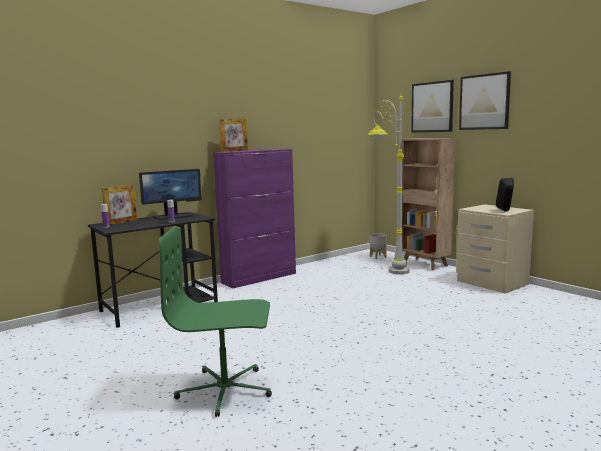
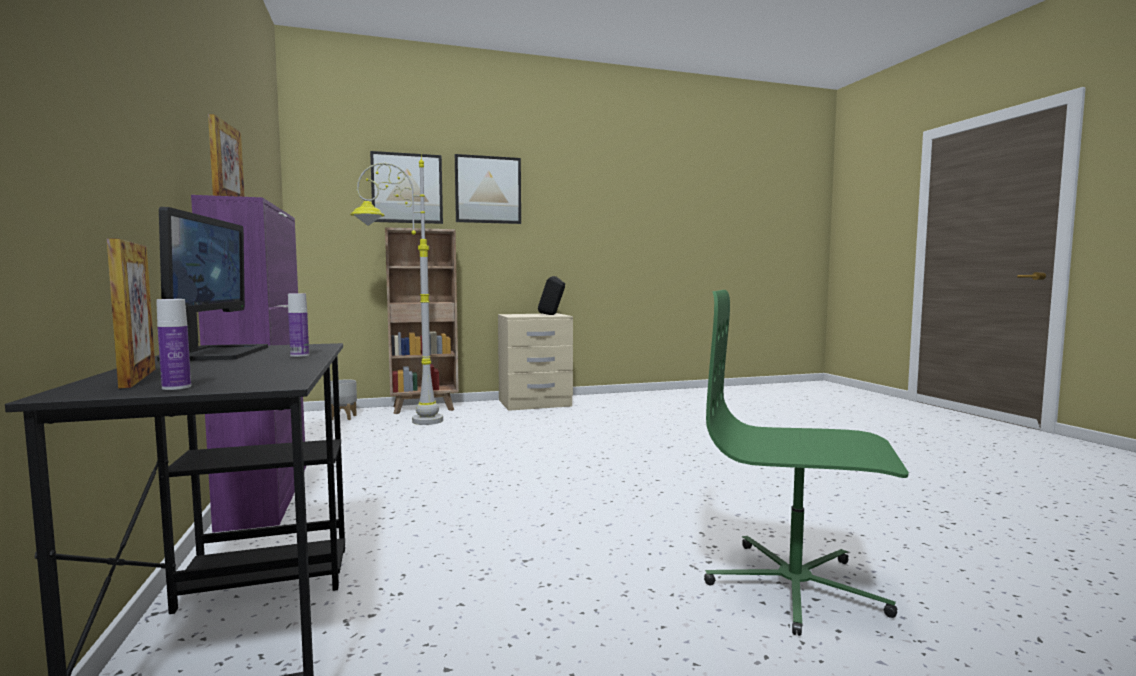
camera: 70 degrees left, 5 degrees down
green office chair [159,226,272,417] -> green office chair turned 90 degrees clockwise [704,290,909,636]

